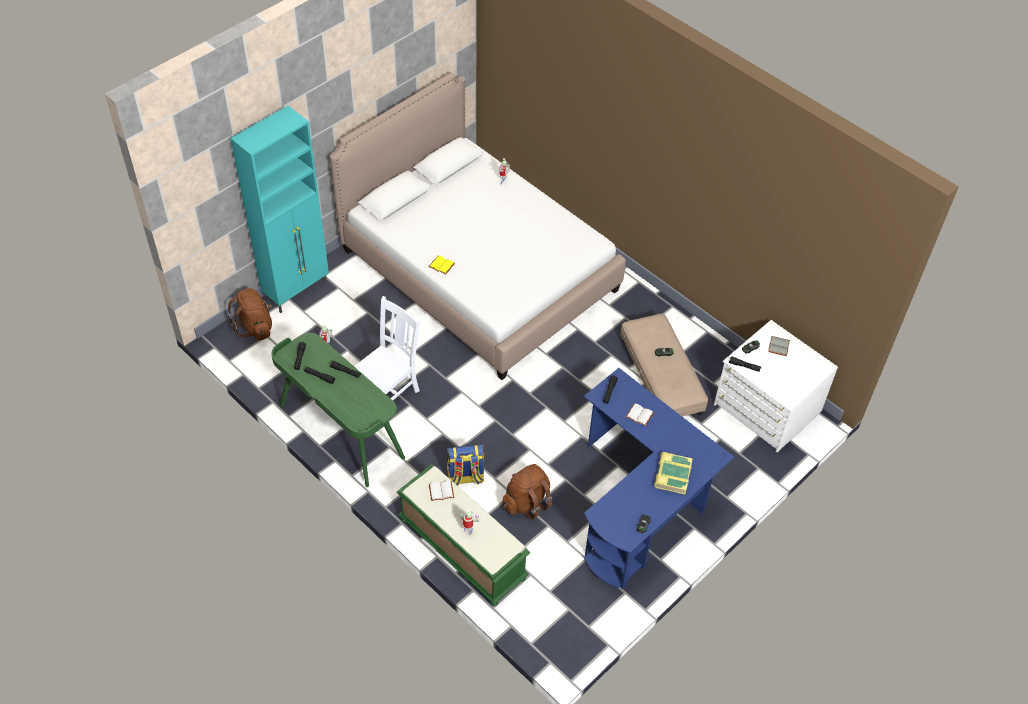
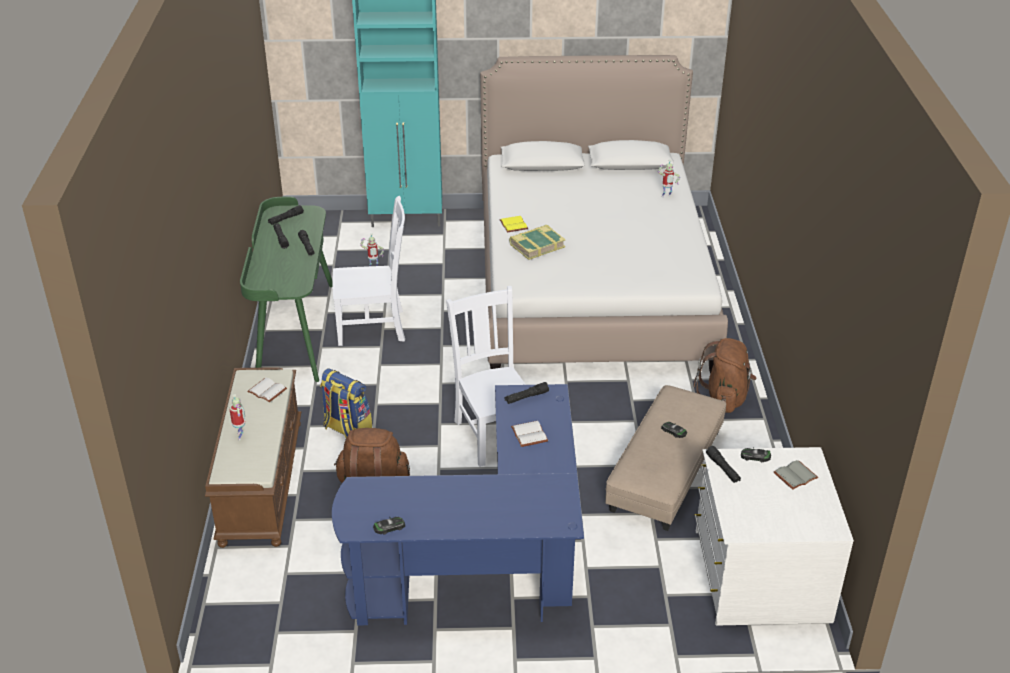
camera: 45 degrees right, 15 degrees down
brown backpack [227,288,272,341] -> brown backpack moved to [694,338,757,413]
green bench [396,464,531,606] -> brown bench [205,367,301,548]
book [654,452,693,494] -> book moved to [509,225,566,260]
none -> white chair [446,286,526,467]

